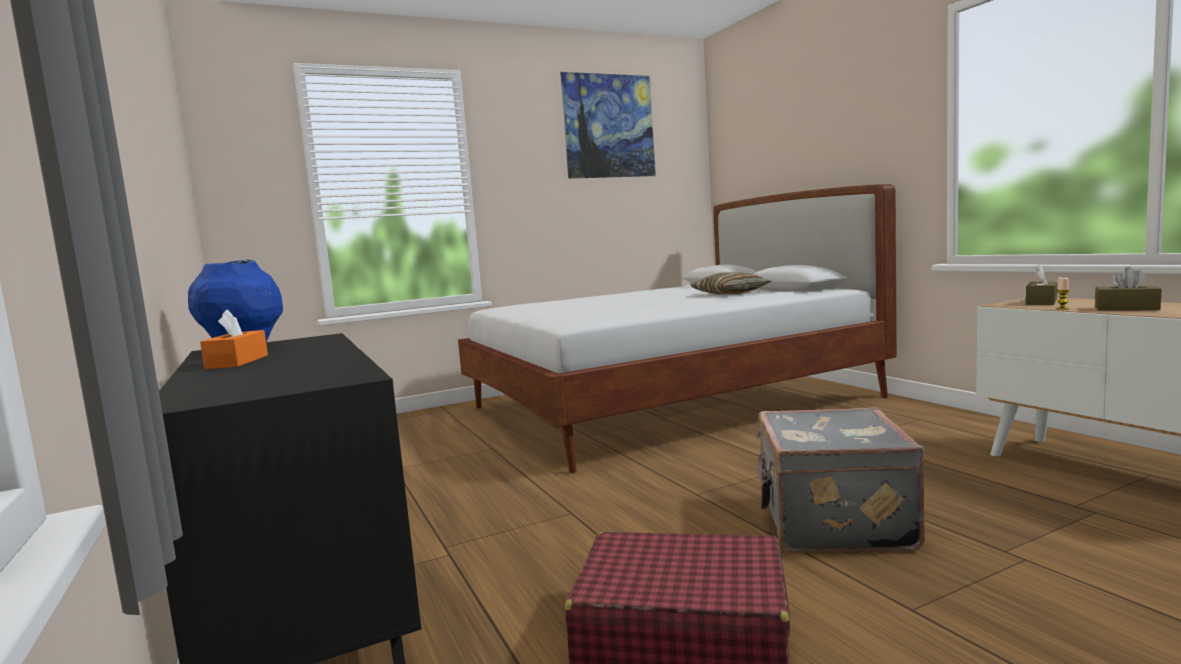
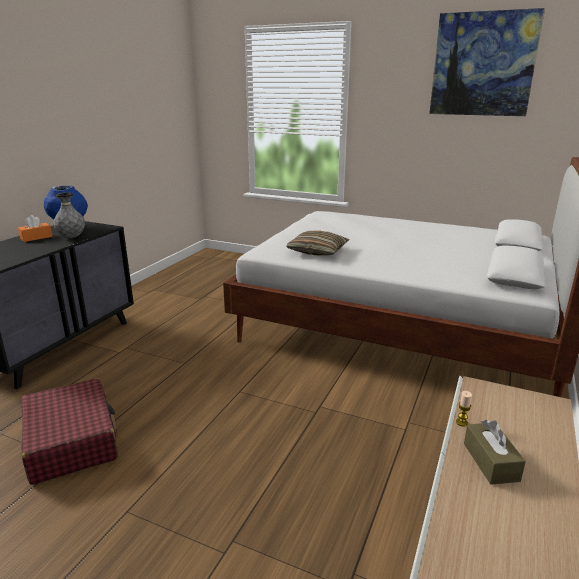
camera: 50 degrees right, 15 degrees up
pillow [690,272,771,294] -> pillow moved to [286,230,350,256]
grey suitcase [755,407,925,553] -> none
brown tissue box [1026,265,1057,305] -> none
none -> grey vase [53,193,85,238]

